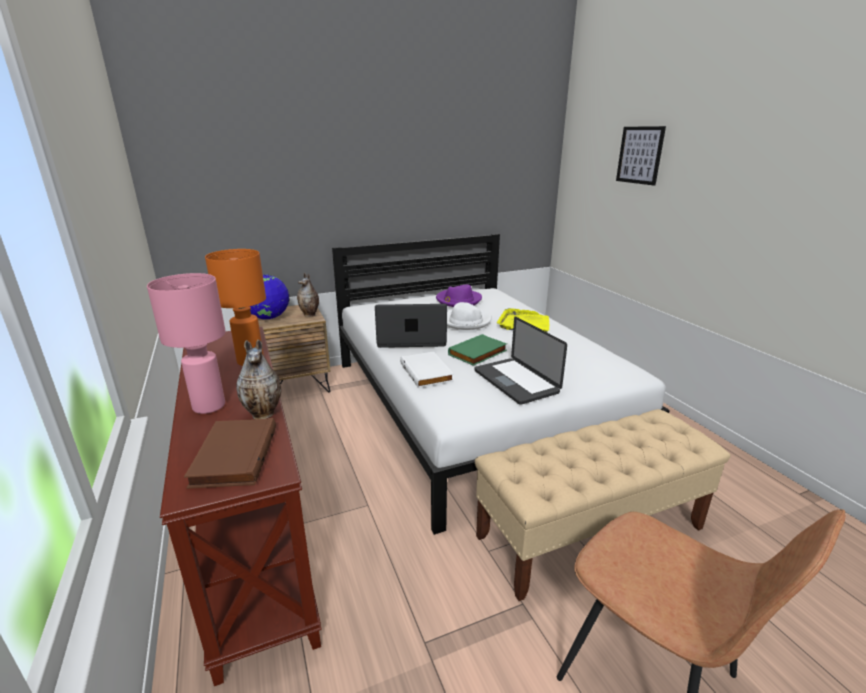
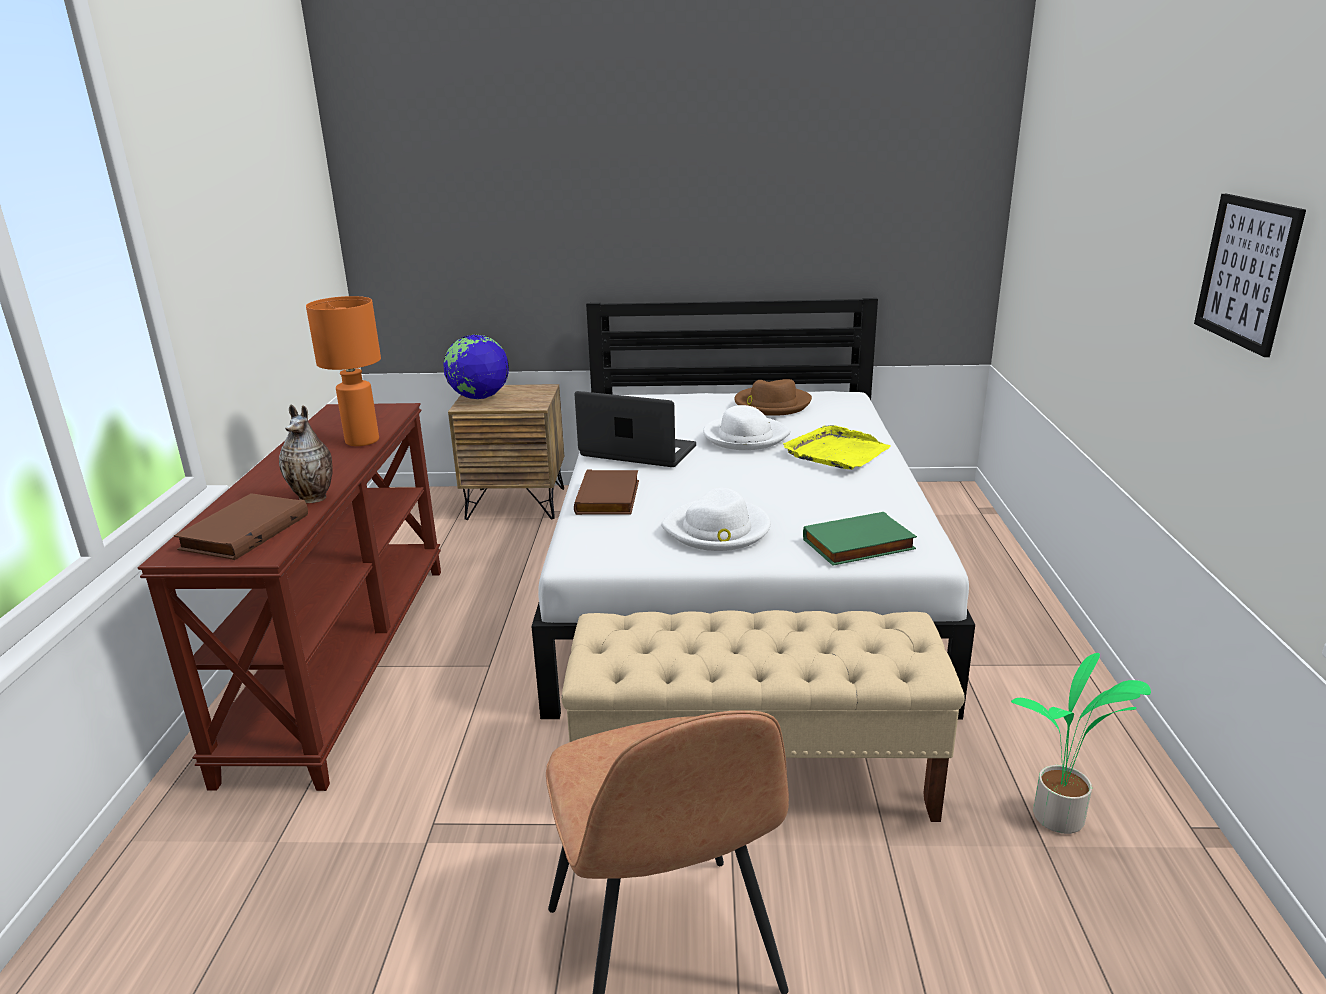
camera: 25 degrees right, 0 degrees up
pink table lamp [147,273,226,414] -> none
vase [297,272,319,317] -> none
white book [400,352,454,388] -> brown book [574,469,639,515]
purple hat [436,285,482,307] -> brown hat [734,379,812,416]
green book [448,334,507,366] -> green book moved to [803,512,917,566]
laptop [474,316,567,405] -> white hat [661,488,771,551]
picture [616,126,666,186] -> picture moved to [1194,194,1306,357]
none -> potted plant [1011,653,1151,834]

